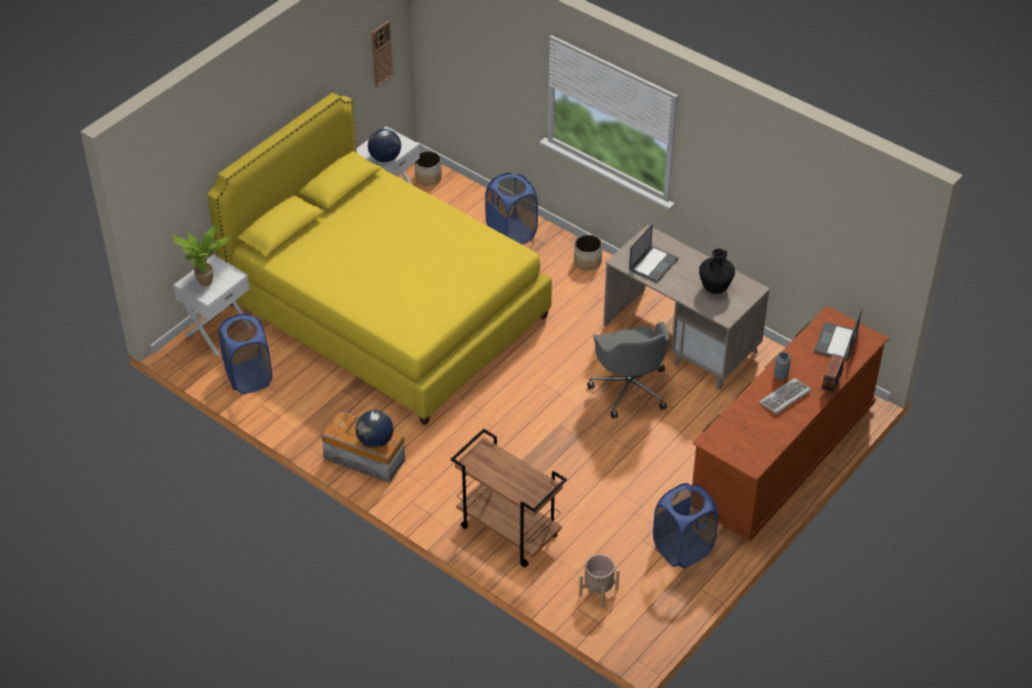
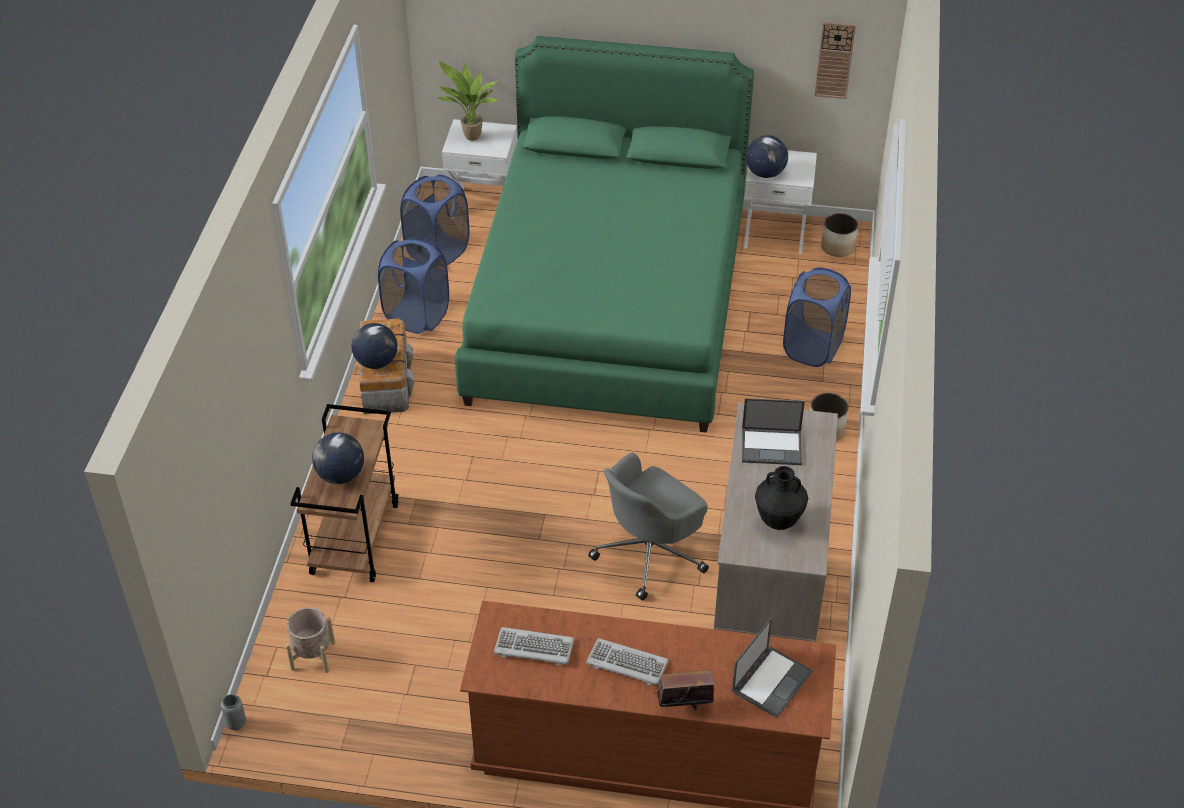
camera: 60 degrees right, 0 degrees up
yellow bed [207,93,552,425] -> green bed [455,36,754,433]
blue laundry basket [653,483,718,568] -> blue laundry basket moved to [378,238,449,334]
grey vase [774,352,791,380] -> grey vase moved to [221,694,246,730]
laptop [814,309,862,361] -> laptop turned 135 degrees clockwise [732,617,813,718]
none -> globe [312,432,364,484]
none -> keyboard [494,627,574,666]

